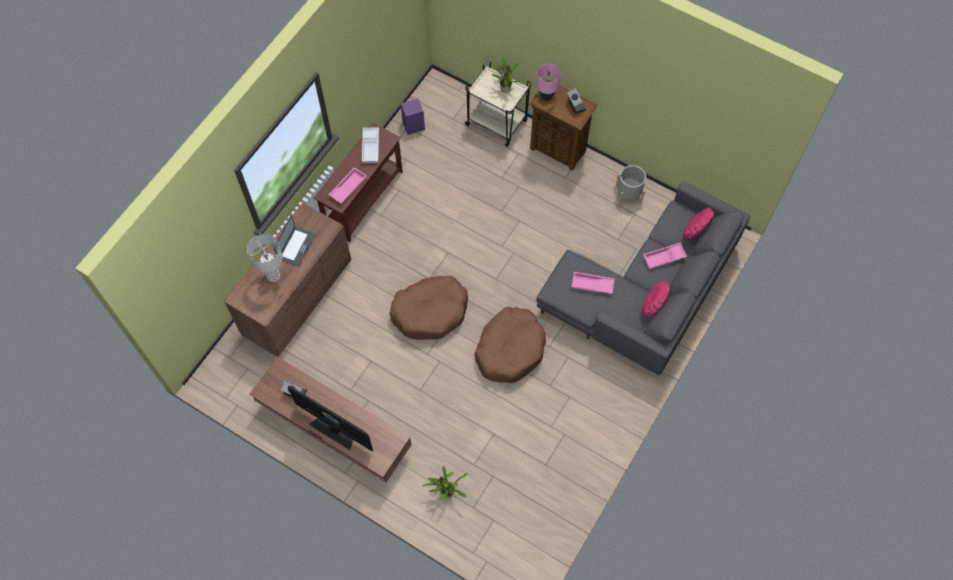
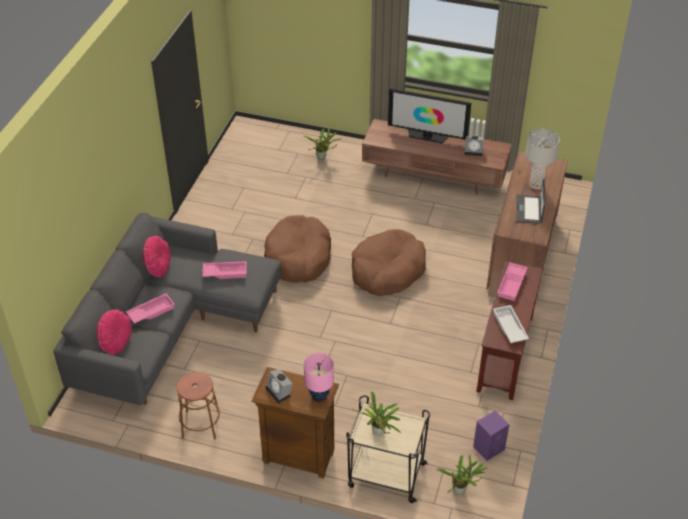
camera: 165 degrees right, 20 degrees down
grey planter [615,165,646,206] -> brown stool [177,372,220,439]
none -> potted plant [436,455,488,495]

